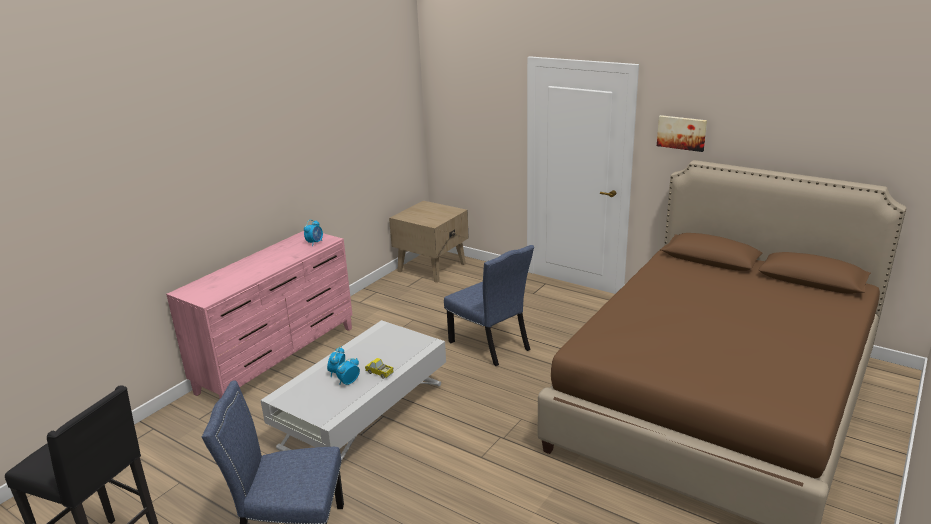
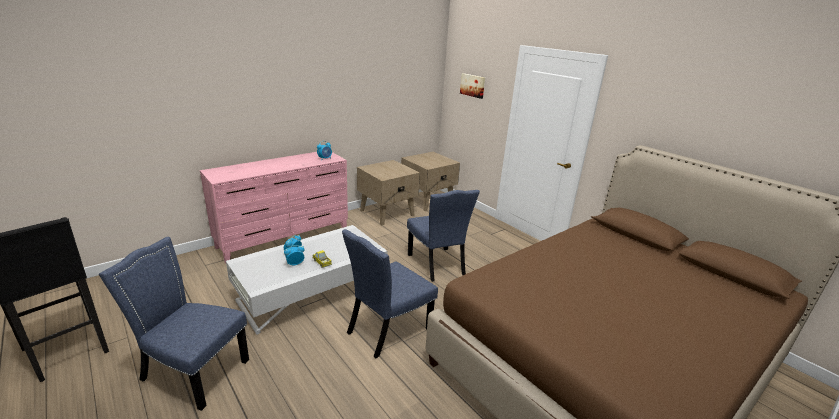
camera: 15 degrees right, 0 degrees up
picture [657,115,707,152] -> picture moved to [460,73,485,99]
none -> blue chair [342,229,438,358]
none -> beige nightstand [357,160,420,225]

